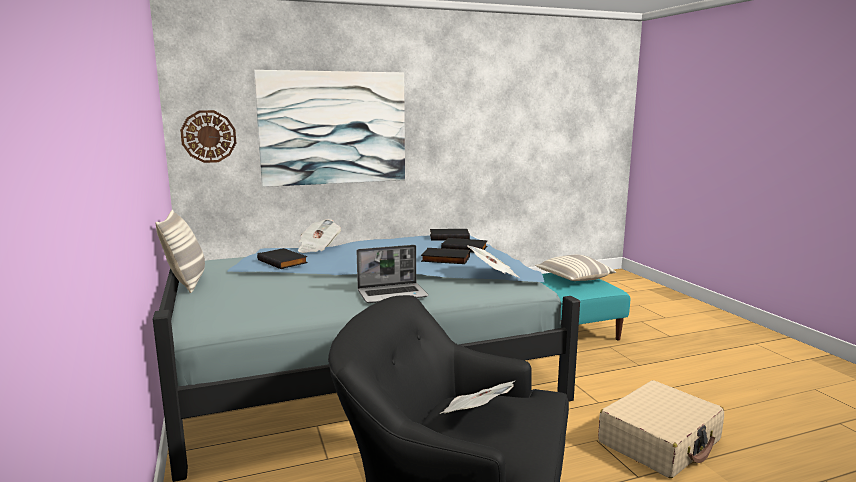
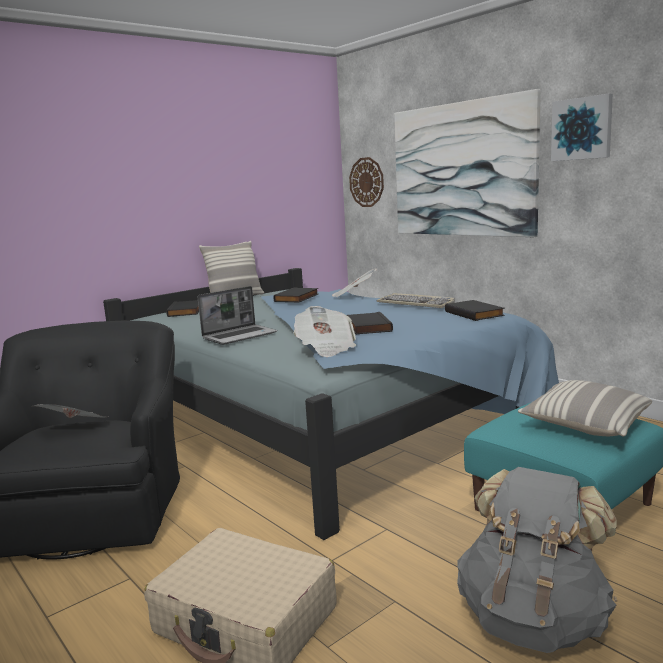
camera: 70 degrees right, 0 degrees up
laptop [357,245,429,303] -> laptop turned 90 degrees counterclockwise [198,286,277,345]
black book [441,238,488,253] -> black book moved to [166,300,199,317]
none -> keyboard [377,293,455,308]
none -> grey backpack [457,467,617,653]
none -> picture [551,93,613,161]

